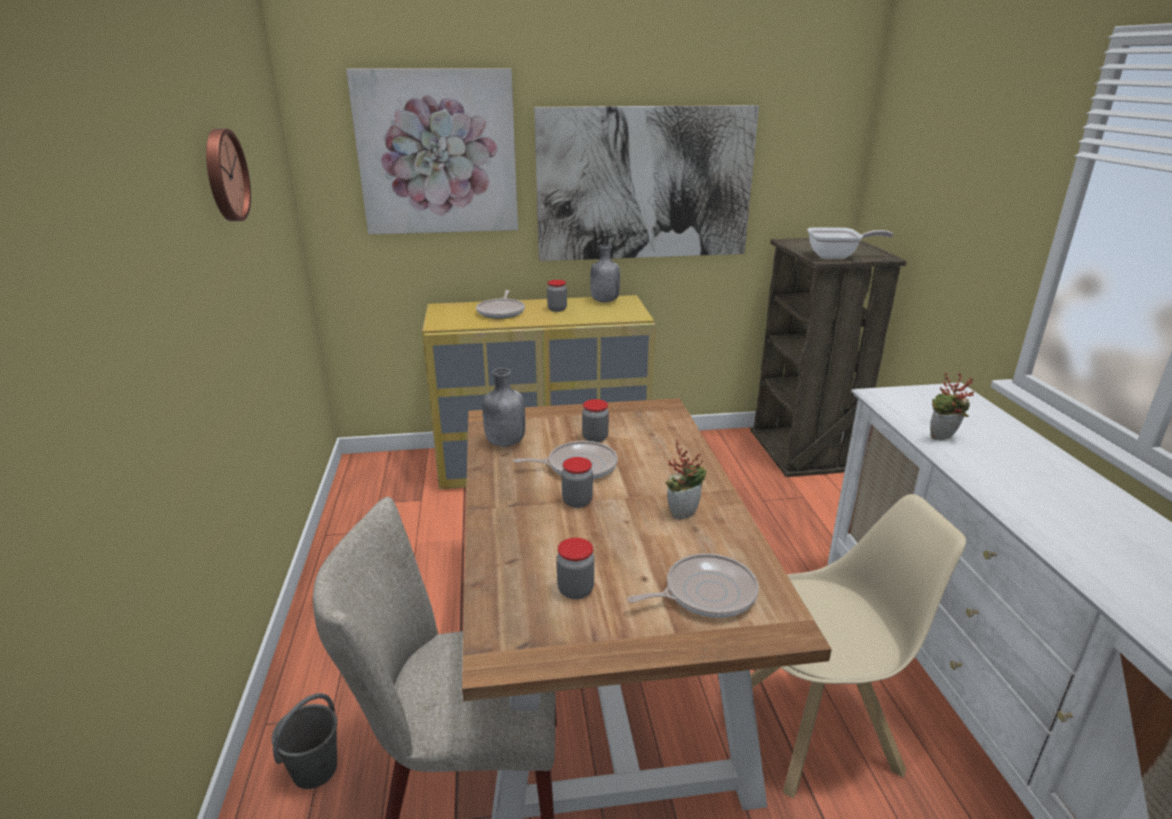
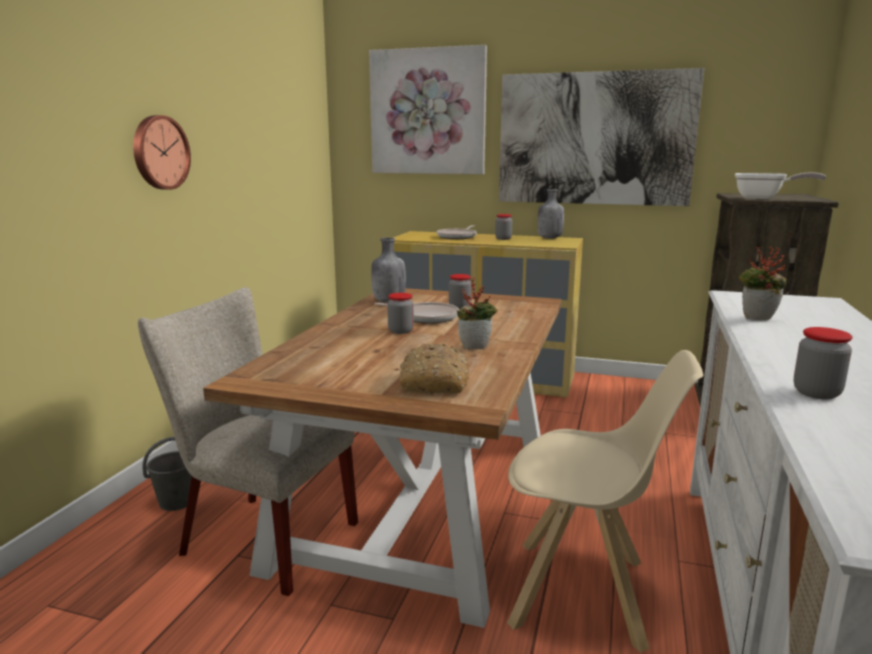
camera: 25 degrees right, 10 degrees down
wall clock [206,129,251,221] -> wall clock moved to [133,115,191,190]
jar [557,538,594,600] -> jar moved to [794,327,853,399]
frying pan [627,553,759,618] -> bread [400,344,469,394]

